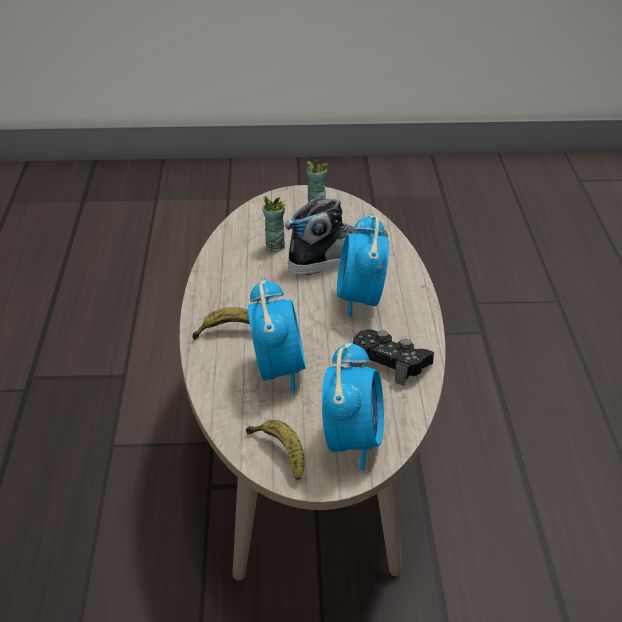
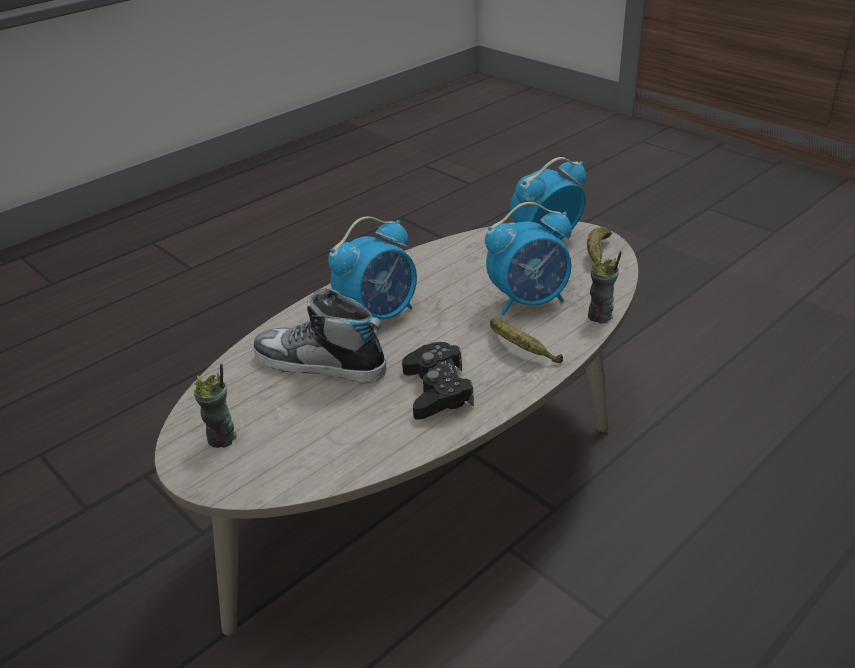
camera: 130 degrees left, 0 degrees up
alarm clock [248,278,306,393] -> alarm clock turned 150 degrees counterclockwise [485,202,572,315]
cup [263,196,285,252] -> cup moved to [588,251,622,324]
black game controller [352,329,434,386] -> black game controller moved to [402,342,474,420]

